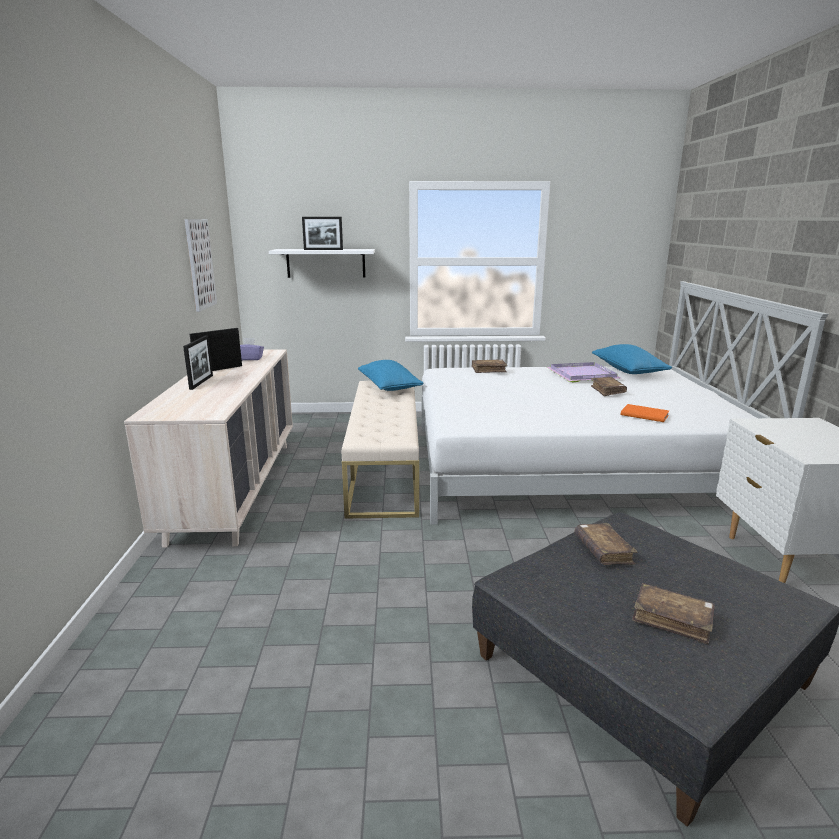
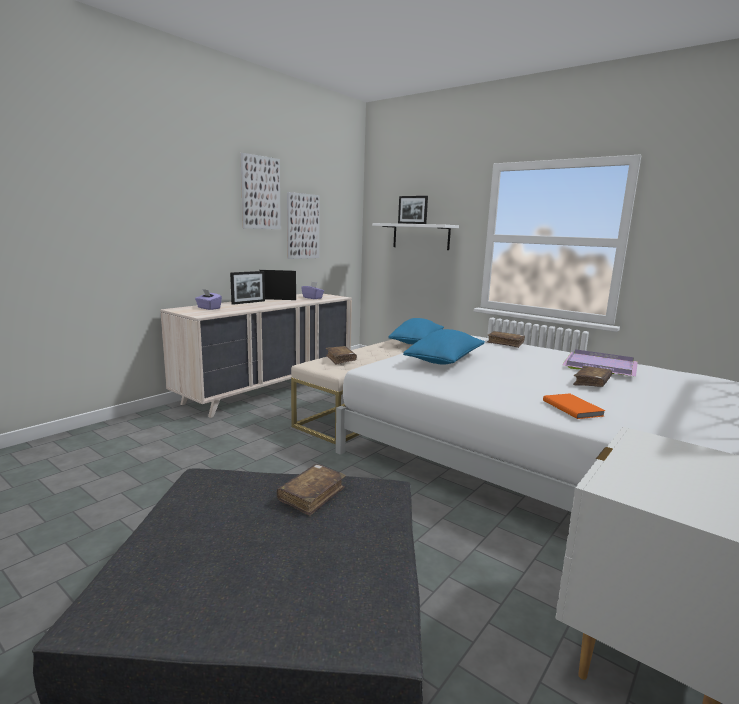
camera: 40 degrees right, 5 degrees down
blue pillow [592,344,672,374] -> blue pillow moved to [403,329,485,365]
brown book [632,583,715,644] -> brown book moved to [326,346,357,365]
none -> purple tissue box [195,289,222,310]
none -> picture [240,153,281,229]

